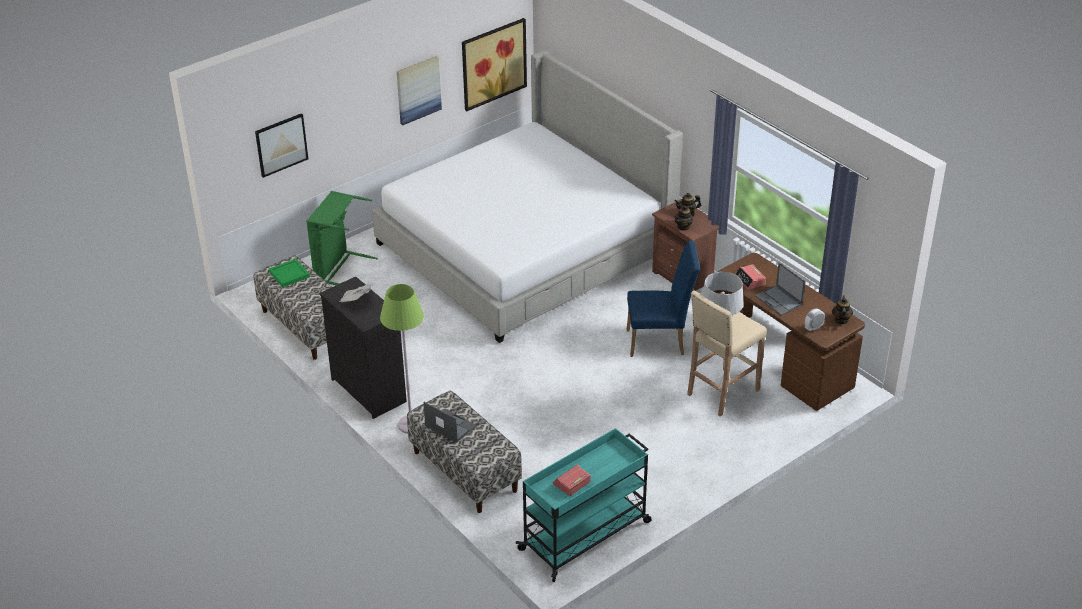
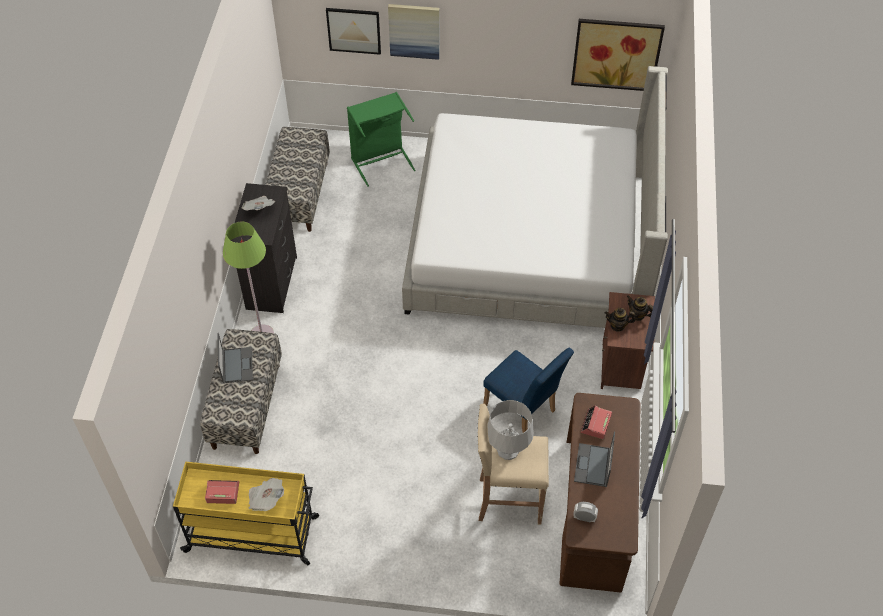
camera: 45 degrees right, 15 degrees up
green tray [269,259,310,287] -> none
picture [397,56,442,125] -> picture moved to [388,4,440,60]
turquoise cart [516,428,652,582] -> yellow cart [173,461,319,565]
teapot [832,295,853,324] -> none
none -> newspaper [249,478,284,511]

